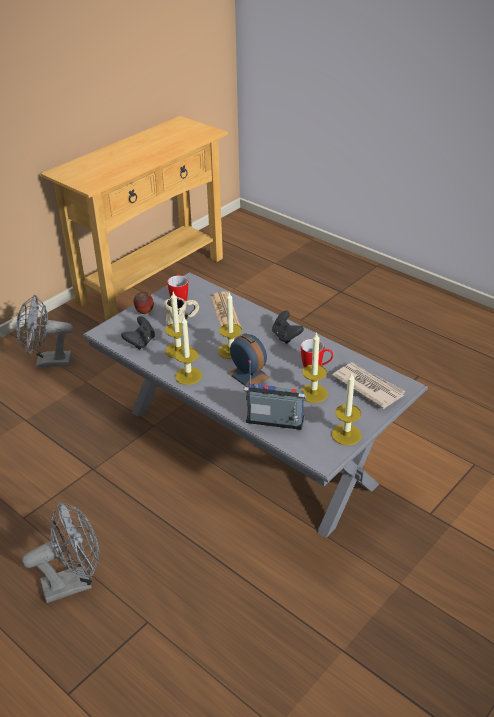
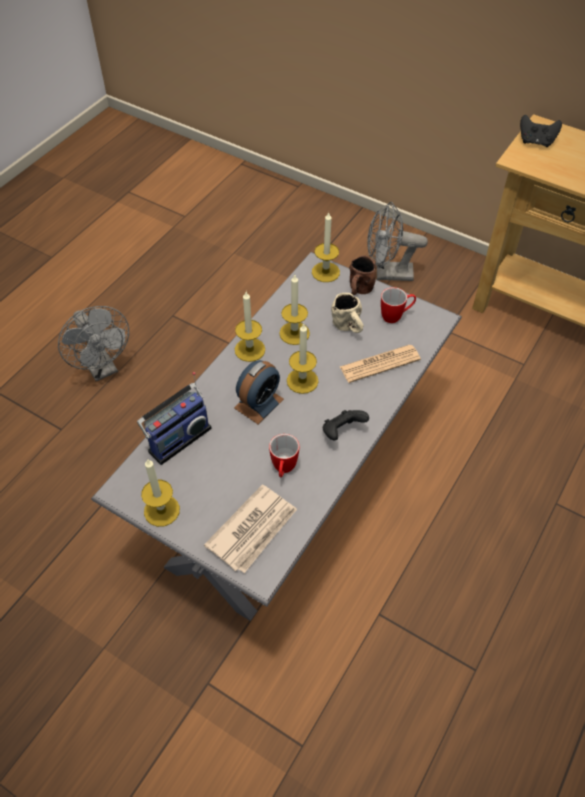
camera: 80 degrees right, 15 degrees up
grey fan [16,295,73,368] -> grey fan turned 75 degrees counterclockwise [367,202,428,281]
black game controller [121,316,155,350] -> black game controller moved to [520,115,562,147]
apple [133,292,154,314] -> brown mug [349,255,376,295]
radio [243,360,307,430] -> radio turned 45 degrees clockwise [137,372,212,465]
candle [301,332,328,403] -> candle moved to [312,212,340,282]

